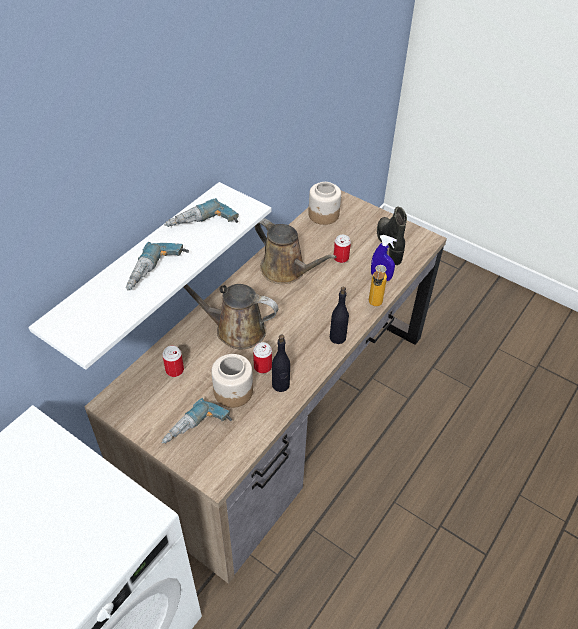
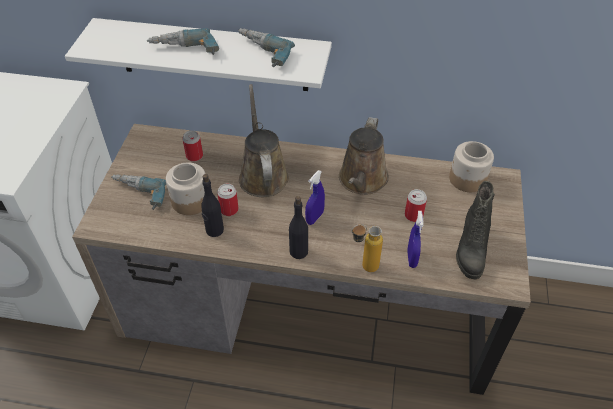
camera: 65 degrees right, 0 degrees up
black boot [377,206,407,265] -> black boot turned 135 degrees clockwise [456,181,495,280]
none -> blue spray bottle [305,170,325,225]

